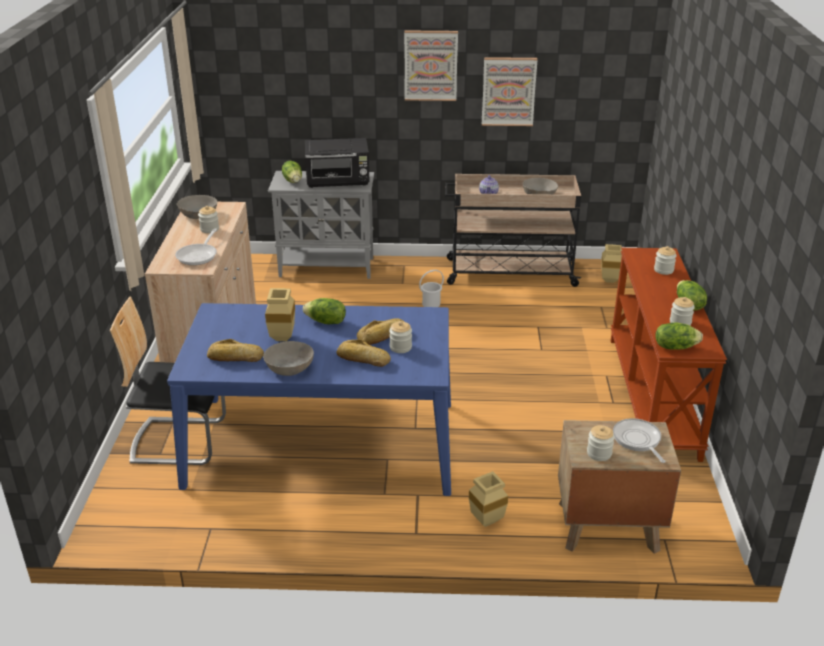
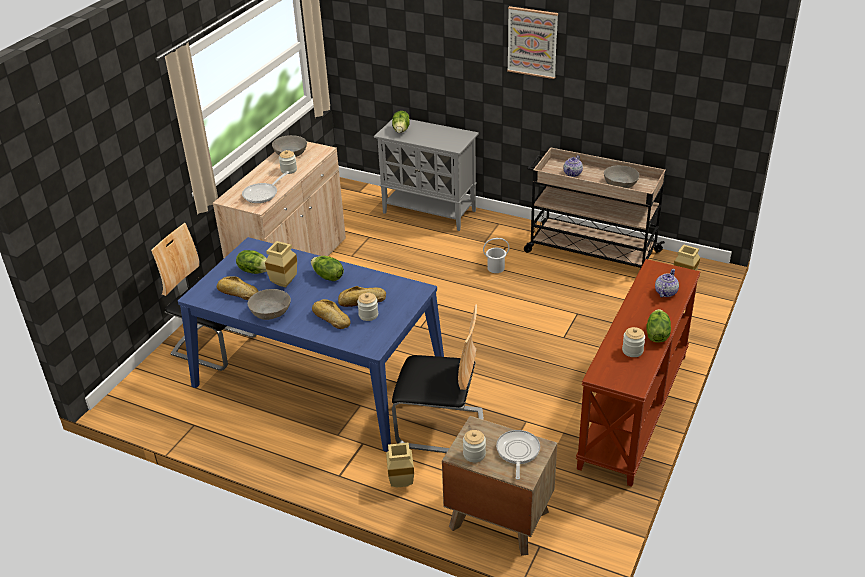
camera: 25 degrees right, 5 degrees up
black microwave [305,138,369,188] -> none
picture [482,57,538,126] -> none
jar [654,246,677,275] -> teapot [655,269,679,297]
lettuce [655,322,703,350] -> lettuce moved to [236,250,267,274]
none -> chair [392,304,484,453]

